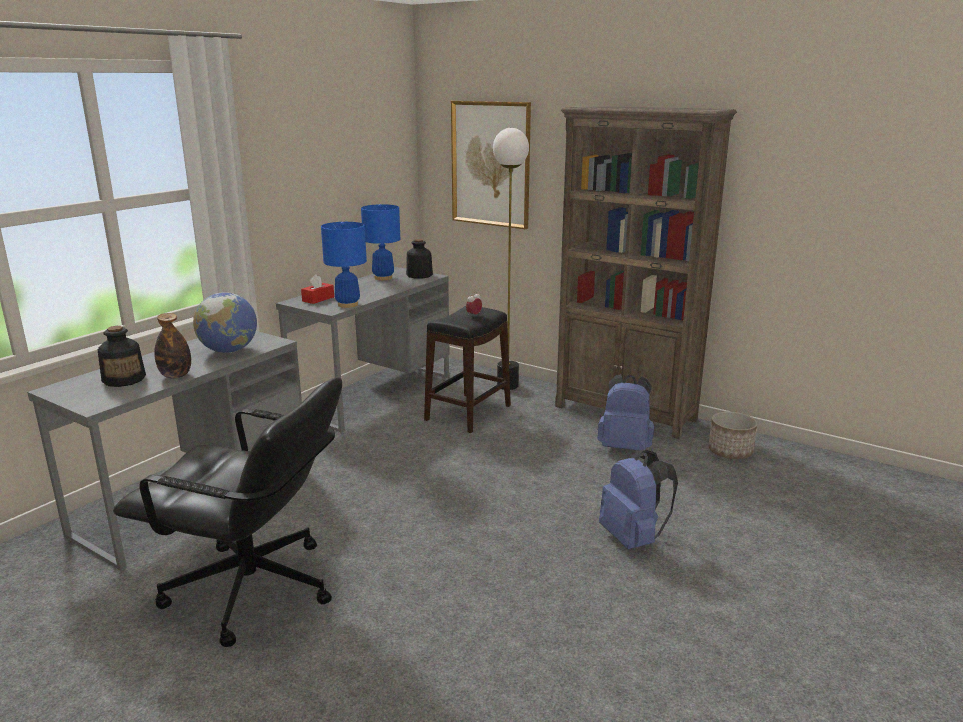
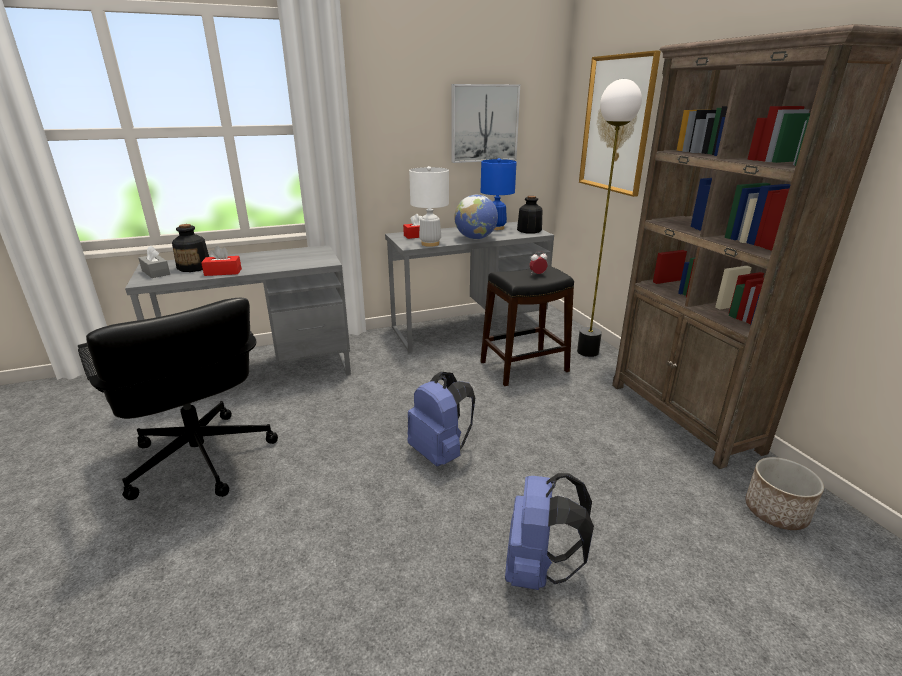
camera: 35 degrees right, 5 degrees up
bottle [154,313,191,379] -> red tissue box [201,246,242,276]
globe [193,292,257,353] -> globe moved to [454,195,498,239]
blue table lamp [321,222,367,308] -> white table lamp [409,166,449,247]
blue backpack [597,374,654,451] -> blue backpack moved to [407,372,475,467]
none -> grey tissue box [139,245,170,278]
none -> picture [451,84,520,163]

